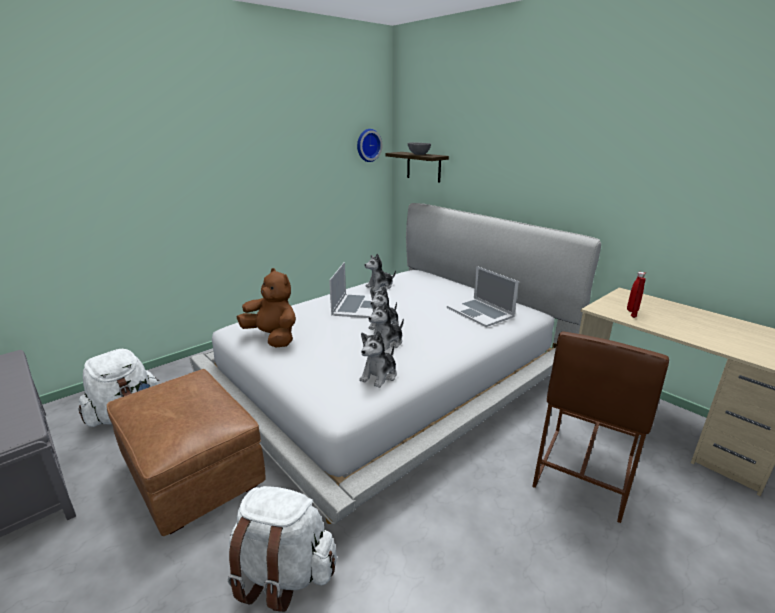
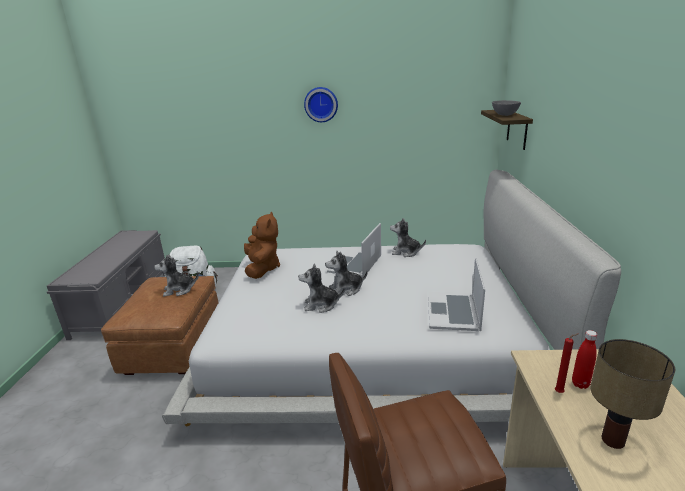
camera: 45 degrees right, 0 degrees up
white backpack [228,486,337,612] -> none
laptop [329,262,373,318] -> laptop turned 150 degrees clockwise [327,223,381,277]
wall clock [357,129,382,162] -> wall clock moved to [304,87,338,122]
plush toy [359,331,397,388] -> plush toy moved to [154,254,199,297]
none -> table lamp [590,339,675,449]

